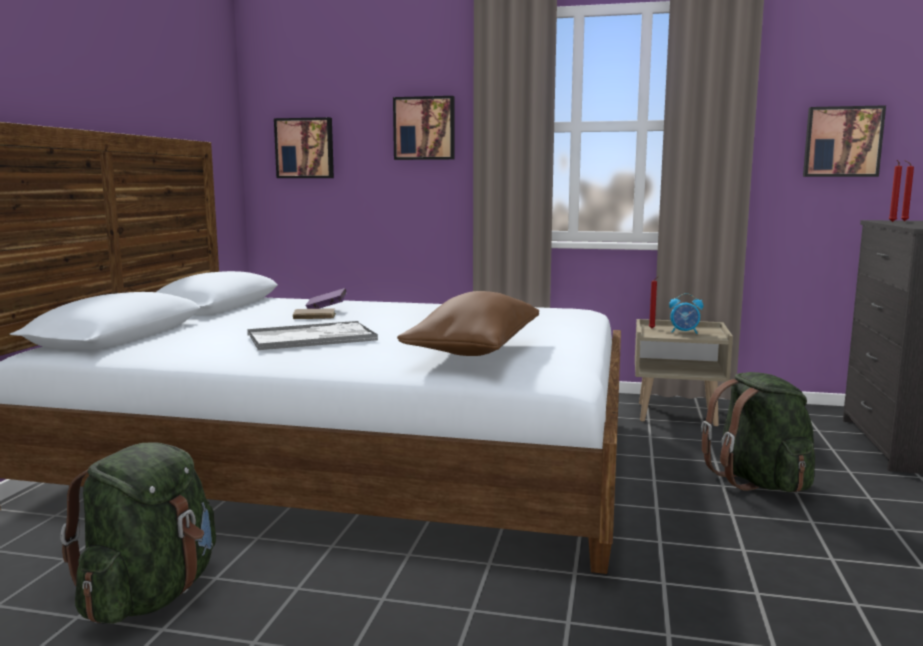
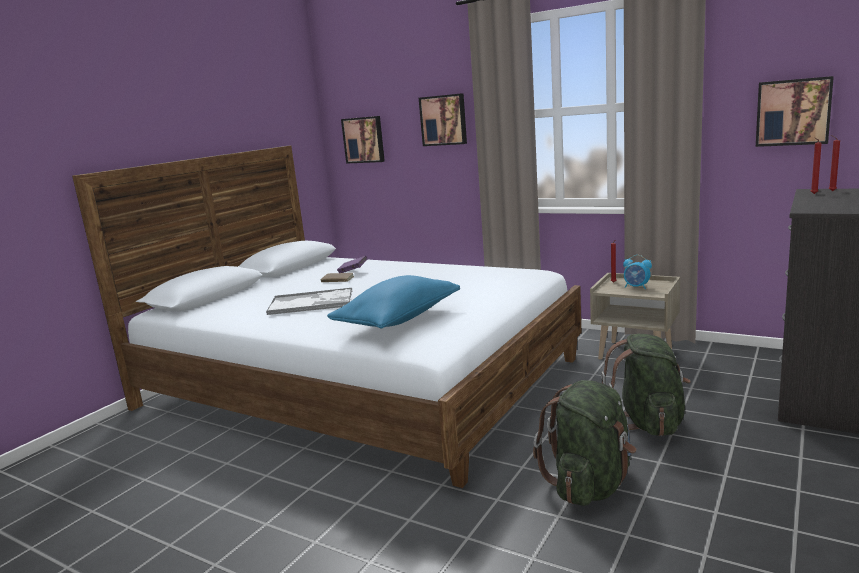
camera: 20 degrees right, 5 degrees up
green backpack [60,443,216,624] -> green backpack moved to [533,380,636,506]
brown pillow [397,291,539,356] -> blue pillow [327,275,460,329]

